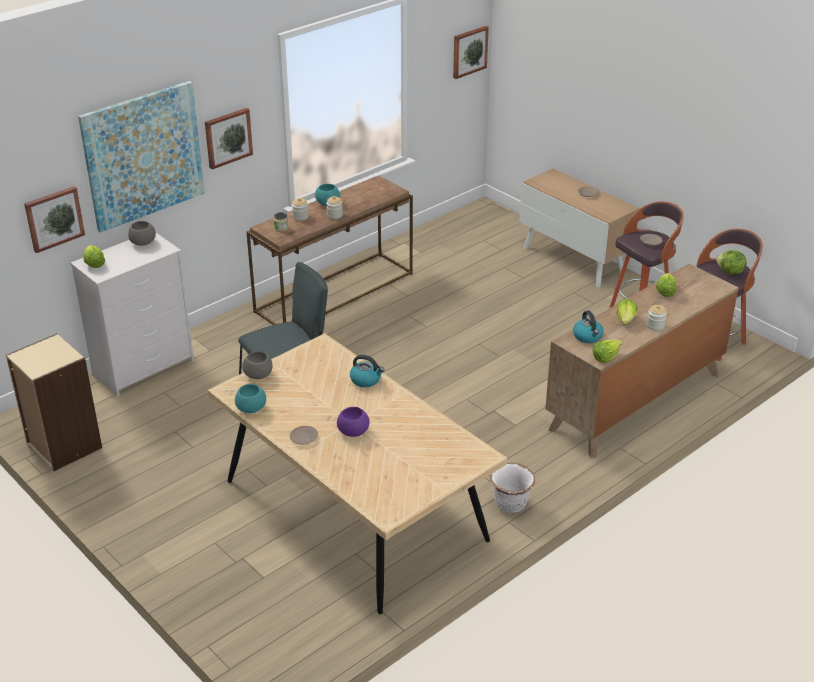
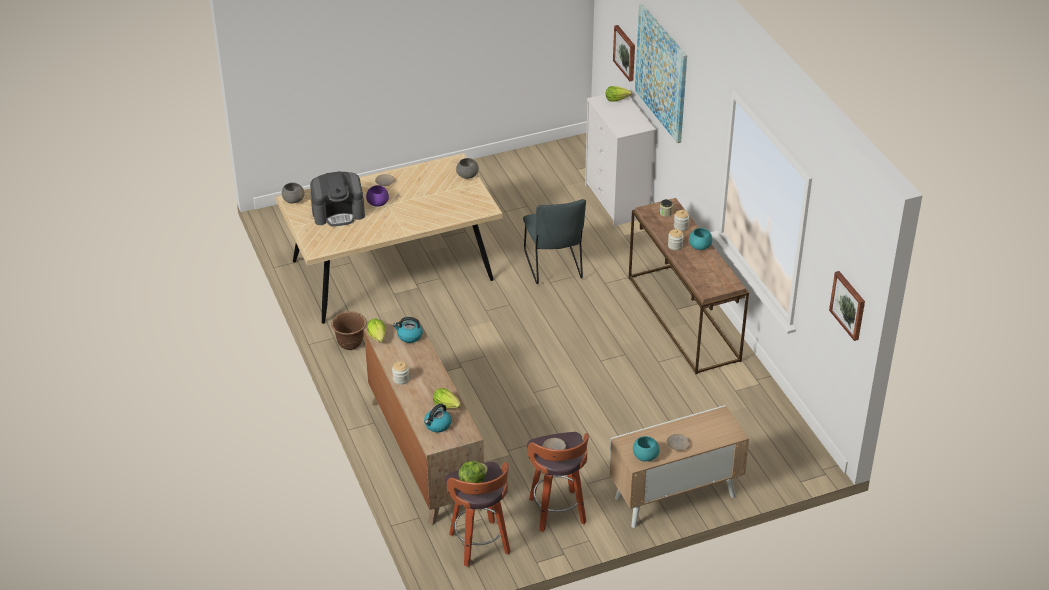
camera: 110 degrees right, 5 degrees up
beige bookcase [6,333,102,471] -> none
grey bowl [128,221,156,246] -> grey bowl moved to [282,182,305,203]
picture [205,108,253,169] -> none
turquoise bowl [235,384,266,413] -> turquoise bowl moved to [633,436,659,461]
kettle [350,355,384,387] -> kettle moved to [424,403,452,432]
white planter [490,463,535,514] -> brown planter [331,311,367,350]
lettuce [616,299,638,325] -> none
none -> coffee machine [310,171,365,226]

